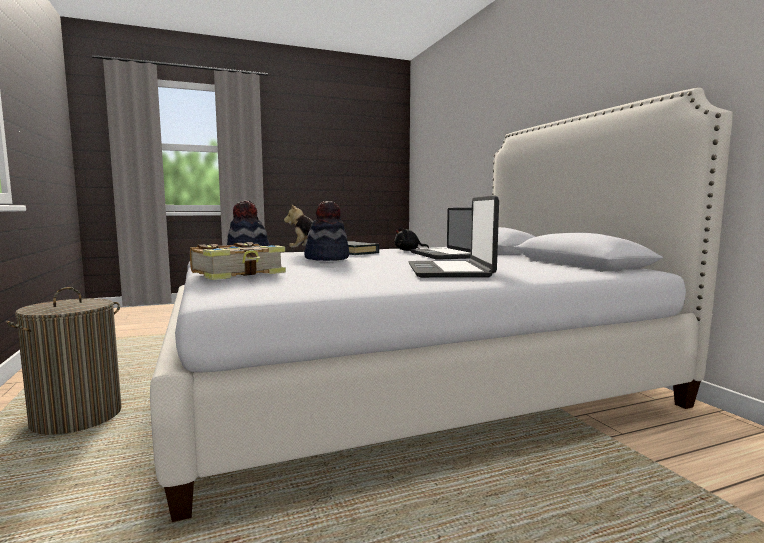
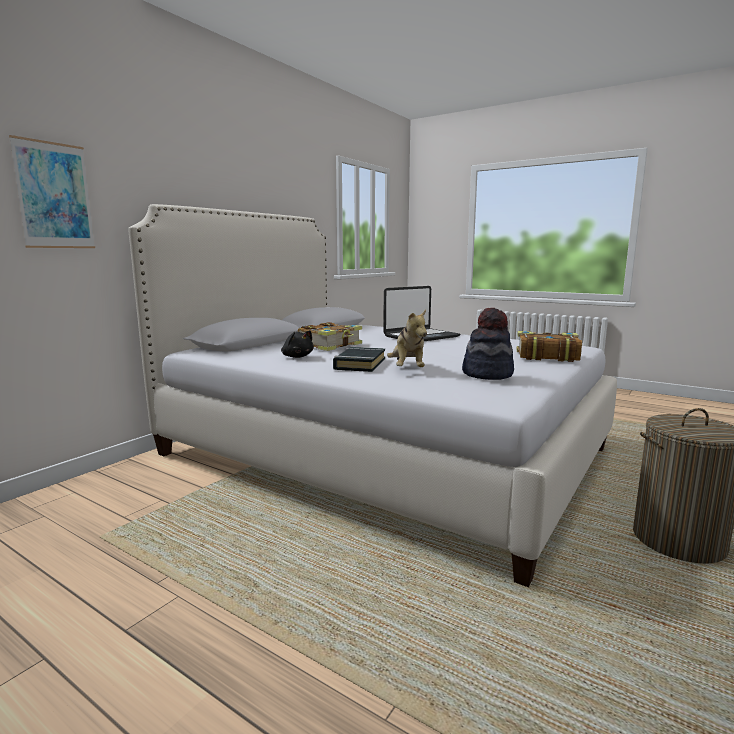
camera: 125 degrees left, 5 degrees up
hat [304,201,350,261] -> none
laptop [410,208,472,260] -> book [297,322,362,351]
none -> picture [9,135,95,248]

